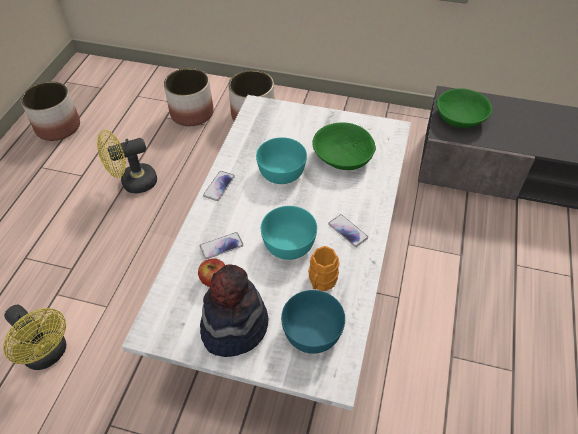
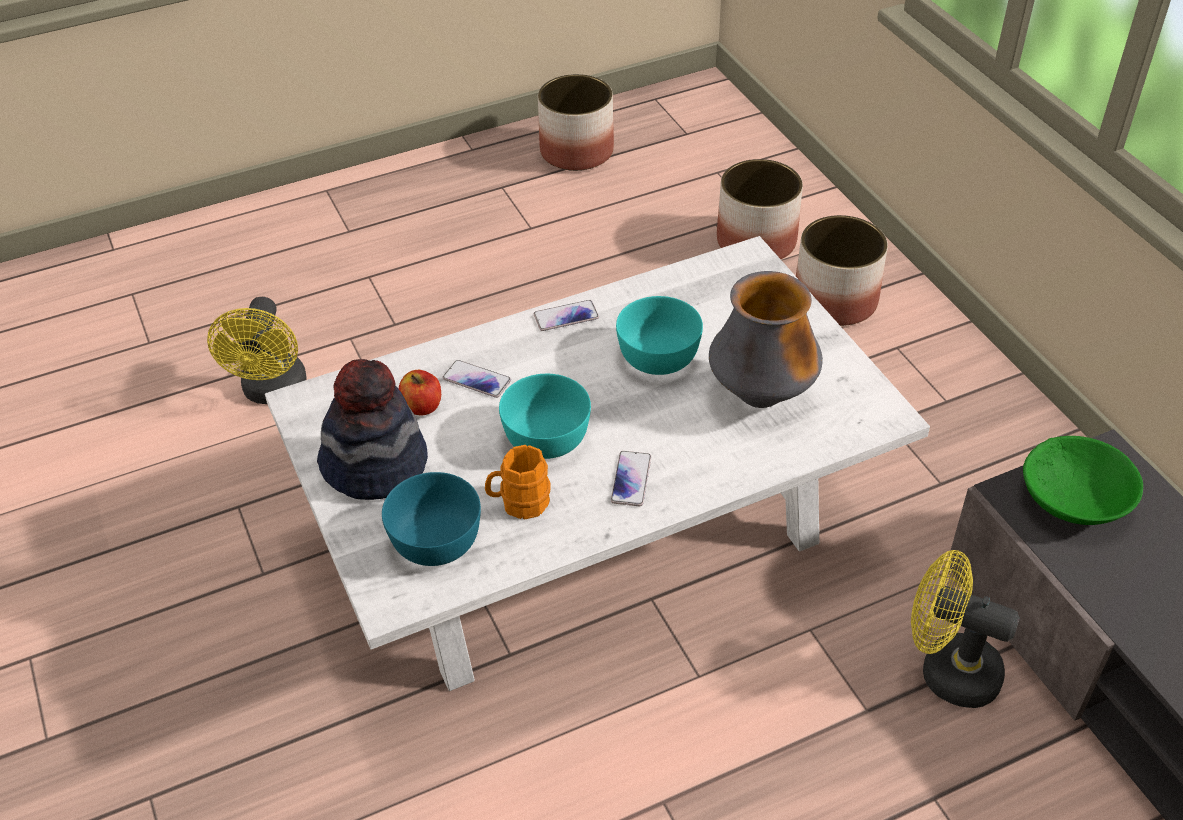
camera: 50 degrees right, 5 degrees down
yellow fan [97,130,157,194] -> yellow fan moved to [911,550,1020,708]
green bowl [312,122,376,170] -> vase [709,271,823,408]

